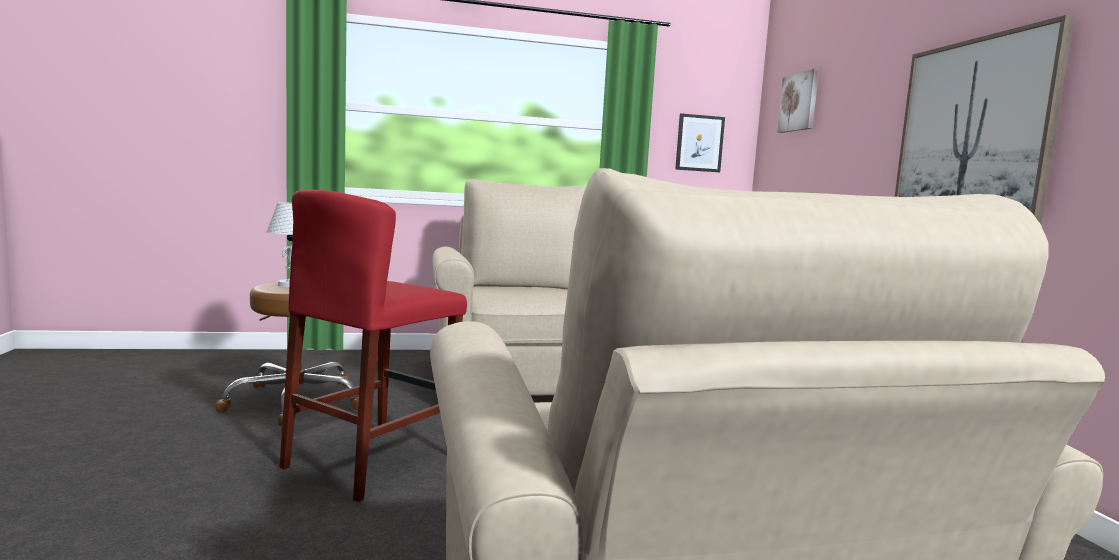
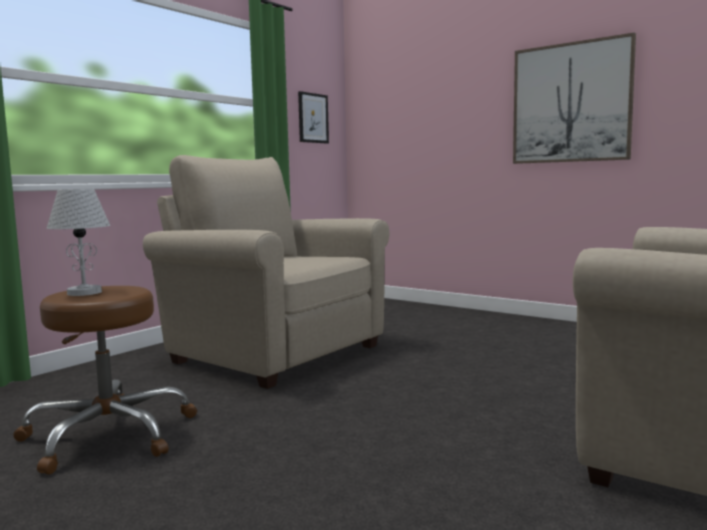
camera: 40 degrees left, 0 degrees up
red stool [279,190,467,502] -> none
picture [777,69,819,133] -> none

